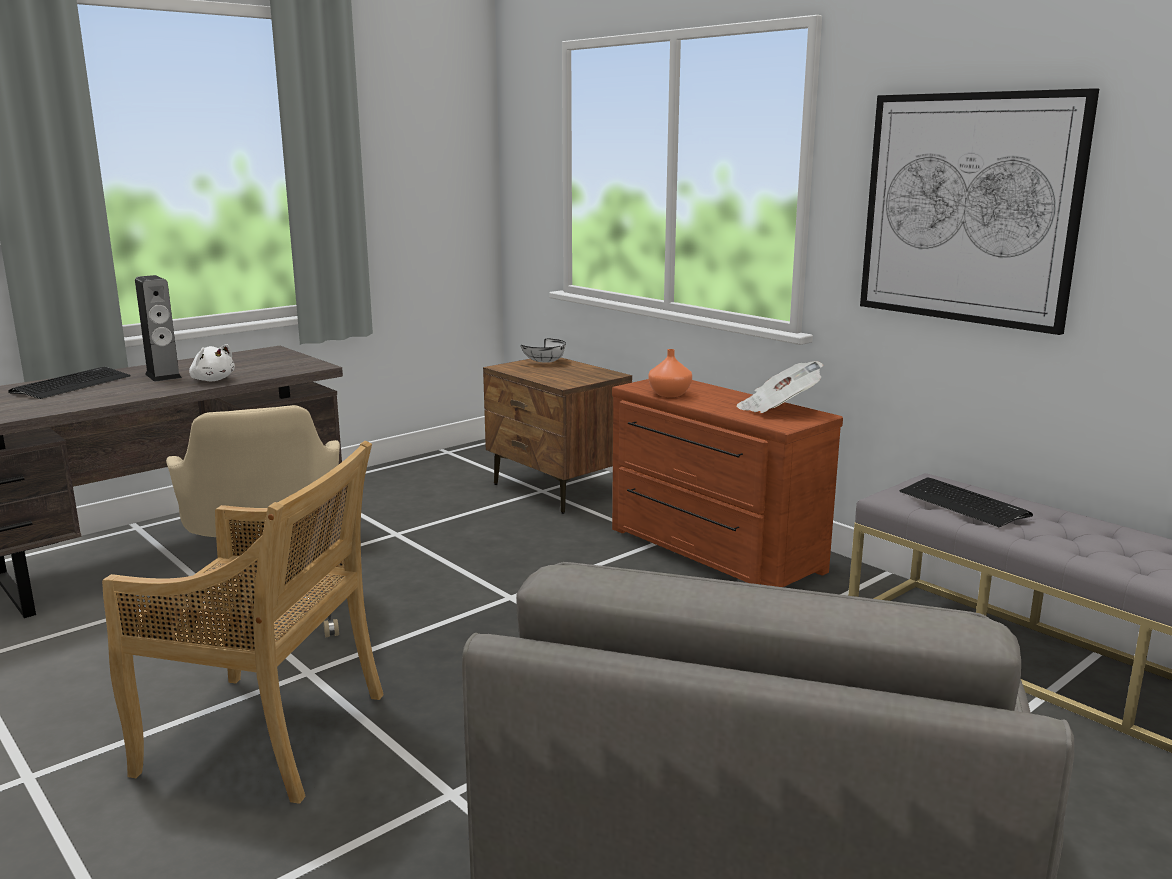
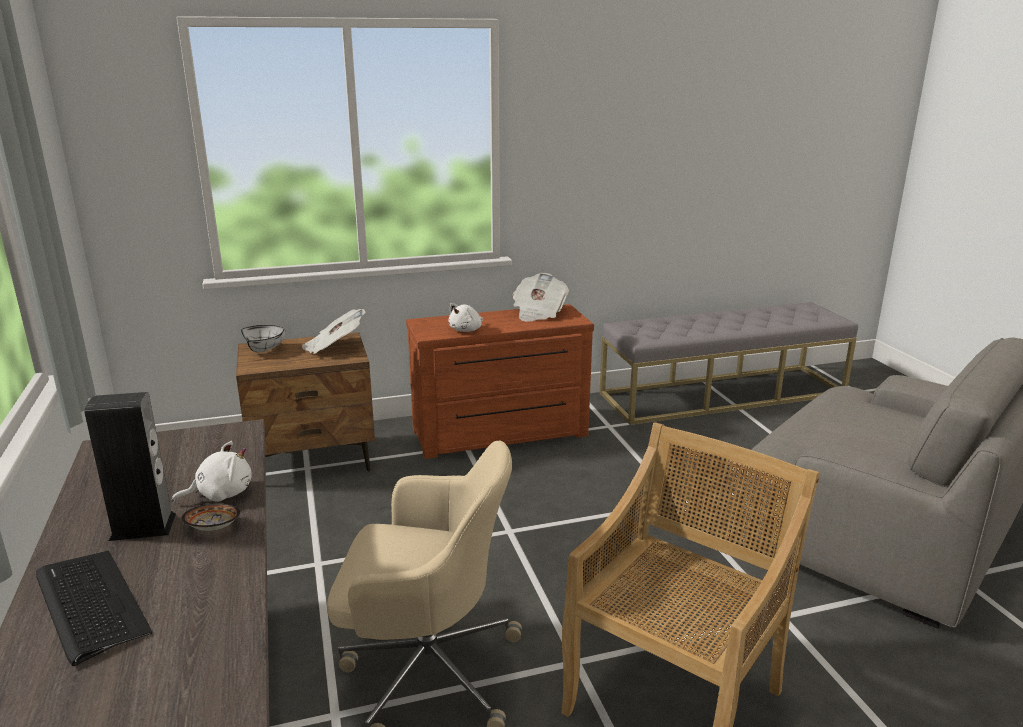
camera: 65 degrees left, 5 degrees up
orange vase [648,349,692,397] -> white plush toy [448,303,483,332]
picture [860,88,1099,335] -> none
keyboard [900,477,1033,527] -> none
none -> bowl [182,504,240,531]
none -> newspaper [302,309,366,354]

